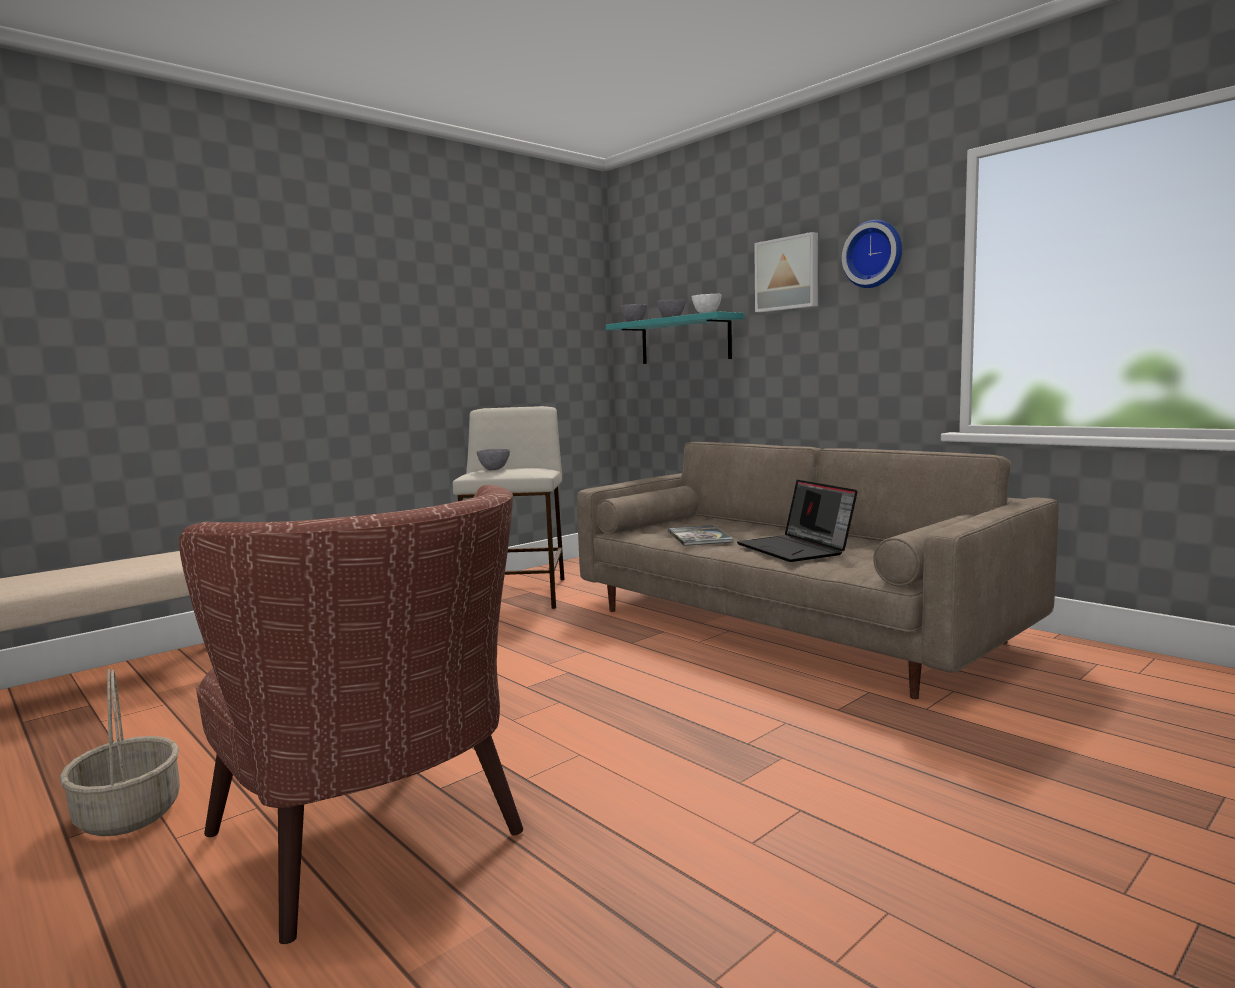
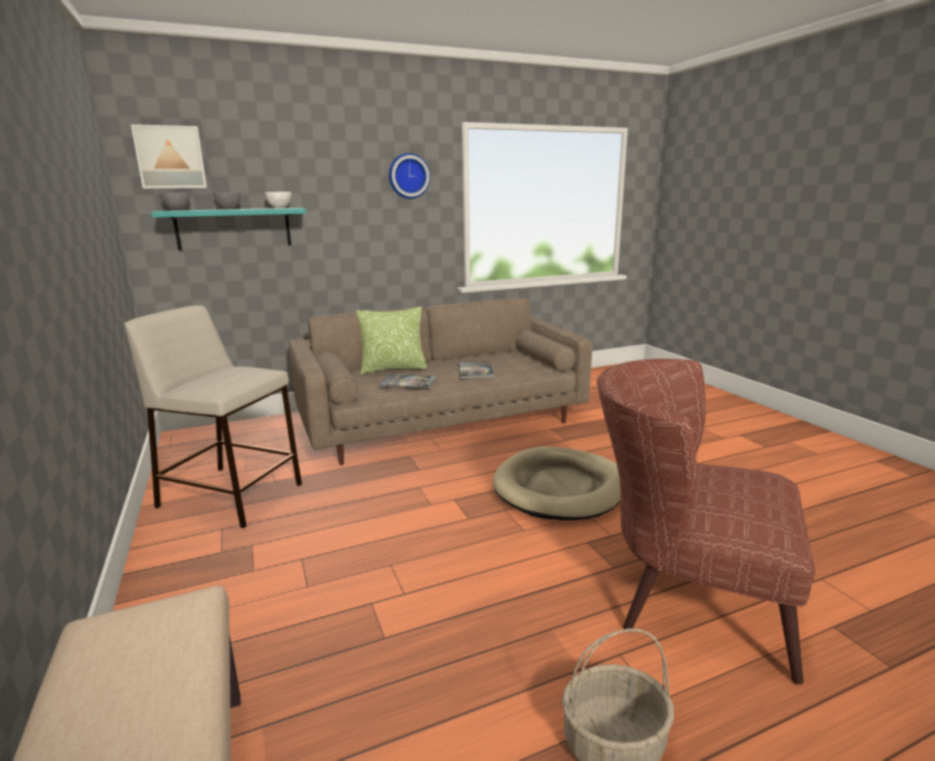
camera: 70 degrees left, 10 degrees up
brown armchair [179,485,523,944] -> brown armchair turned 135 degrees counterclockwise [597,359,815,685]
grey bowl [477,449,510,470] -> none
laptop [737,480,858,562] -> book [458,361,494,379]
picture [754,232,818,312] -> picture moved to [131,124,207,189]
none -> pillow [356,307,427,374]
none -> beige dog bed [493,446,621,520]

